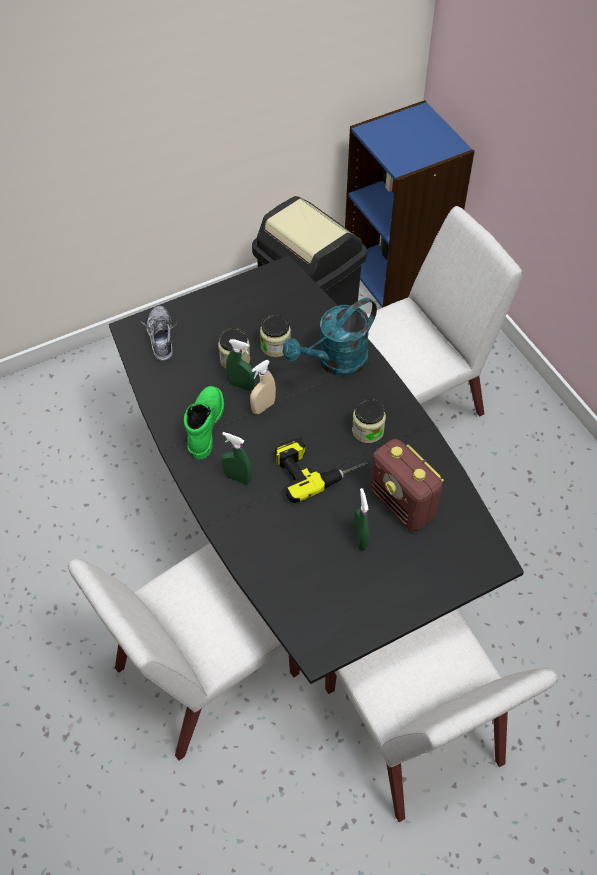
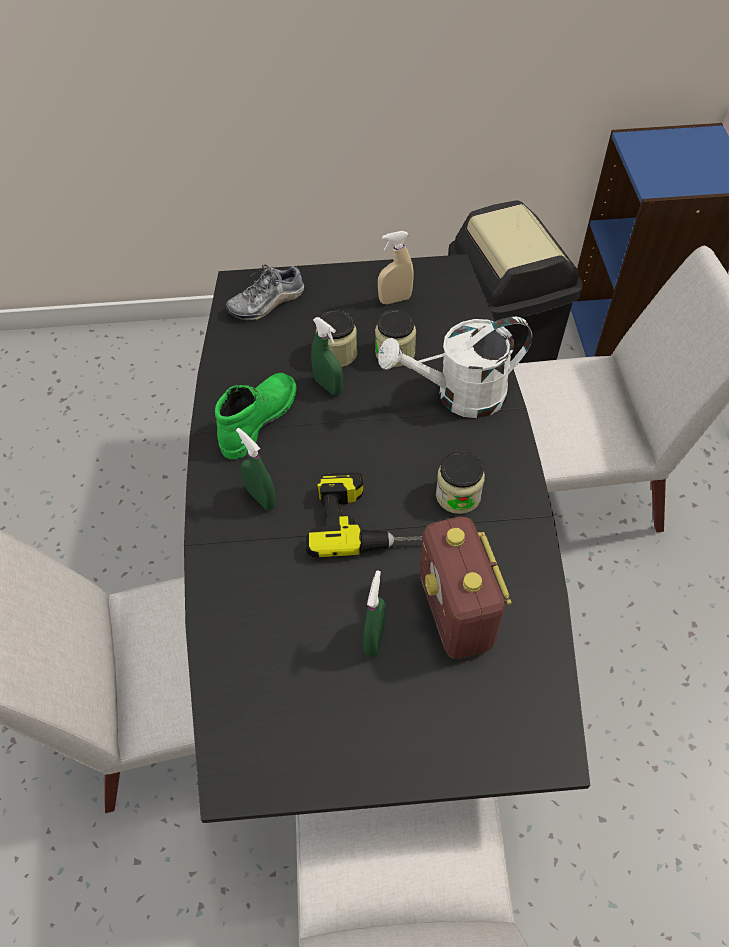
camera: 25 degrees right, 0 degrees up
shoe [141,306,177,361] -> shoe turned 135 degrees counterclockwise [226,264,304,320]
beige spray bottle [250,360,276,414] -> beige spray bottle moved to [378,231,414,304]
turquoise watering can [282,298,377,377] -> white watering can [378,317,532,418]

